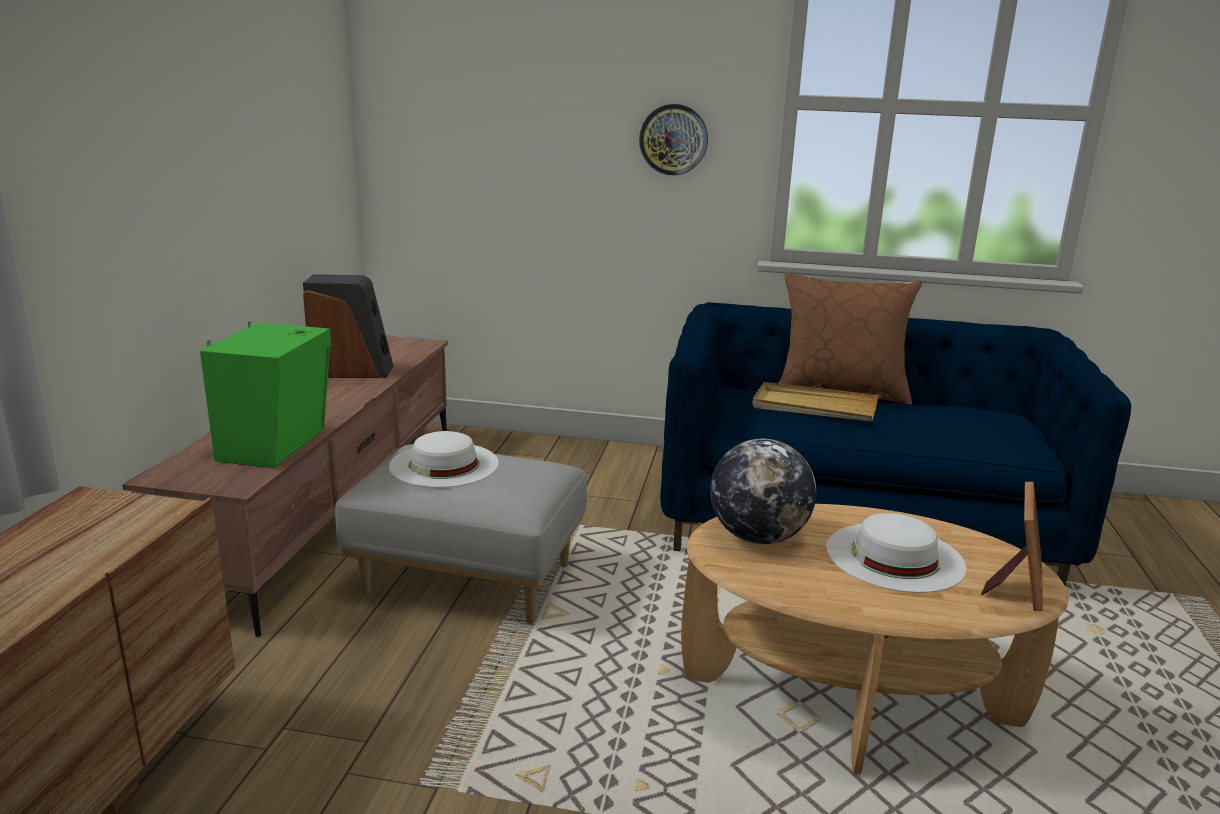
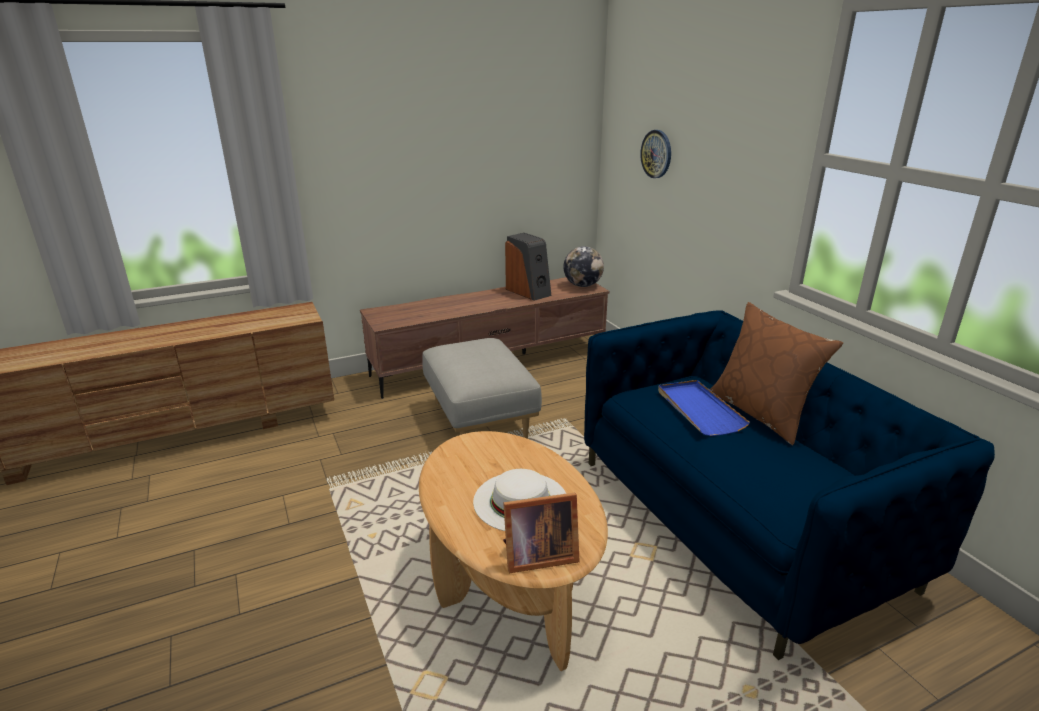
camera: 55 degrees right, 5 degrees up
green speaker [200,321,331,468] -> none
white hat [389,431,499,488] -> none
wall clock [639,104,708,175] -> wall clock moved to [640,130,671,178]
globe [710,439,816,544] -> globe moved to [564,246,604,287]
beige tray [752,382,878,421] -> blue tray [658,380,750,436]

